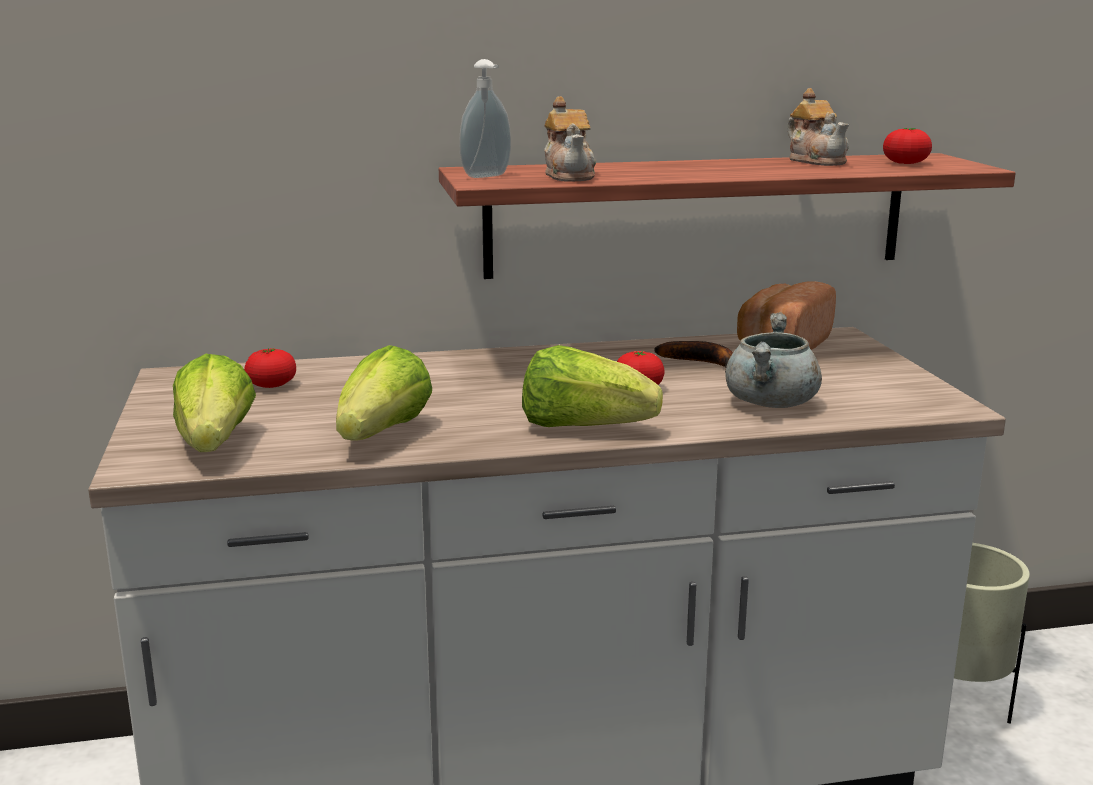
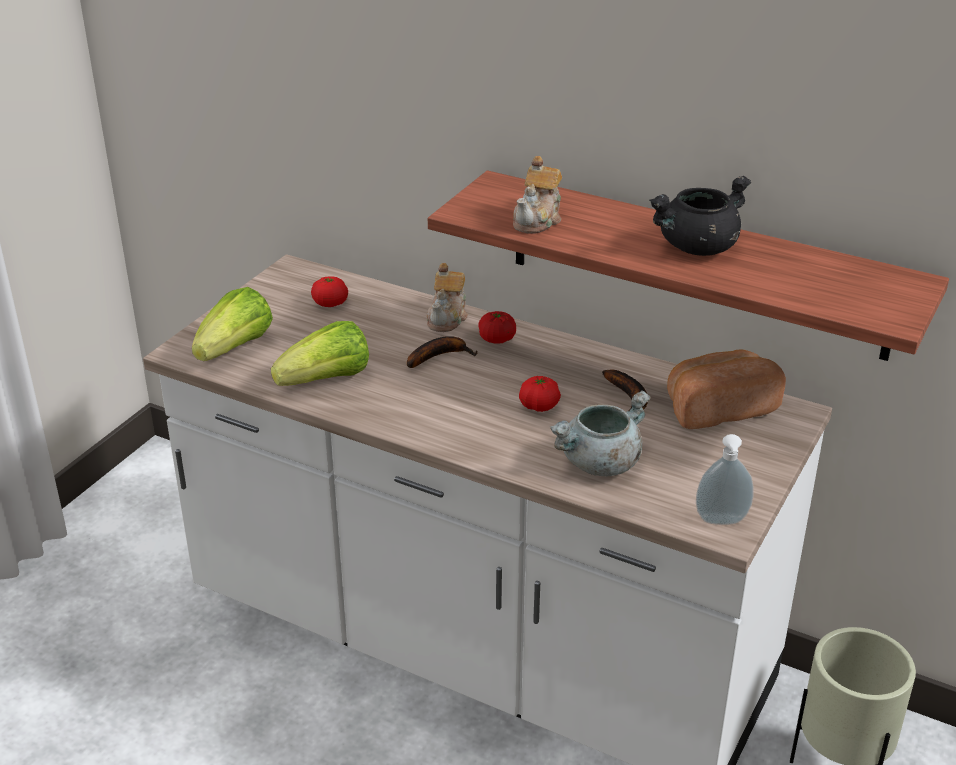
camera: 40 degrees right, 15 degrees up
soap dispenser [459,59,511,178] -> soap dispenser moved to [696,434,753,525]
lettuce [522,345,663,427] -> none
teapot [787,88,849,166] -> teapot moved to [427,263,468,332]
tomato [883,128,932,164] -> tomato moved to [478,311,516,344]
none -> banana [407,336,478,368]
none -> black cooking pot [649,176,752,256]

